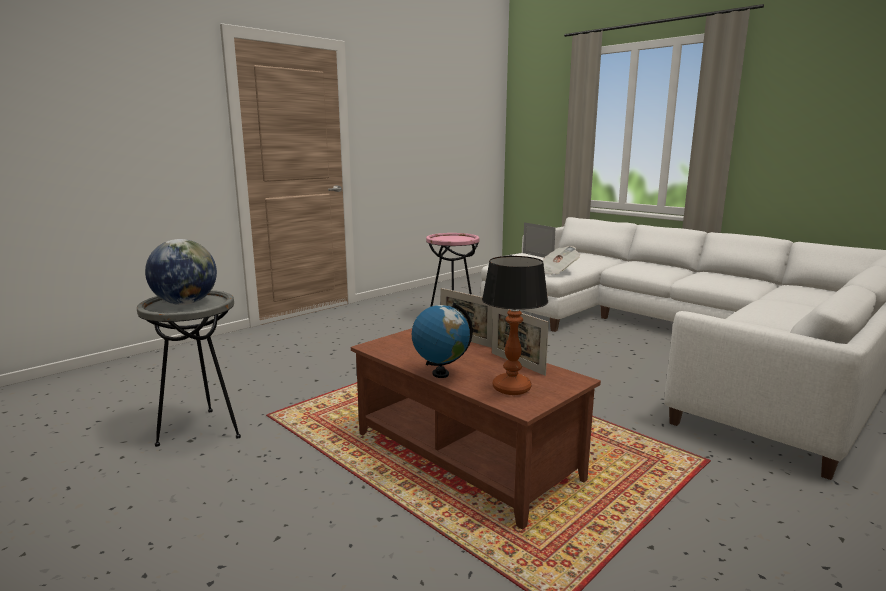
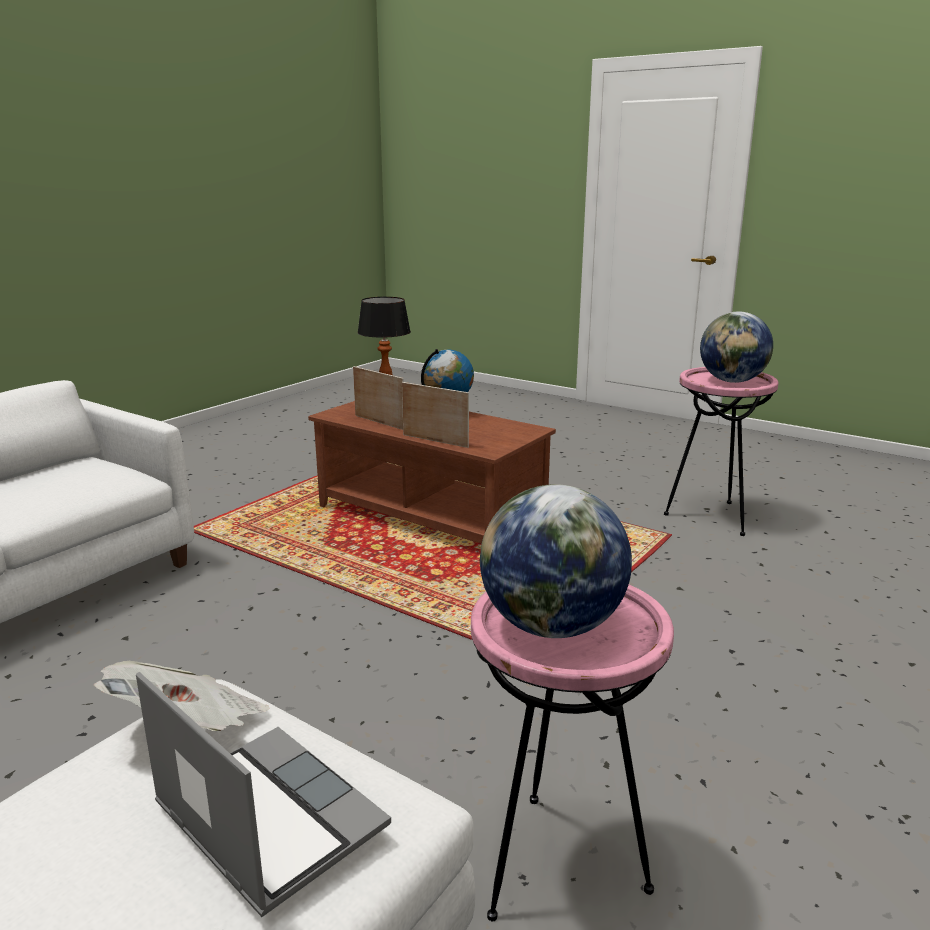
camera: 170 degrees right, 5 degrees up
grey side table [137,290,241,447] -> pink side table [664,367,779,536]
none -> globe [480,484,632,638]

